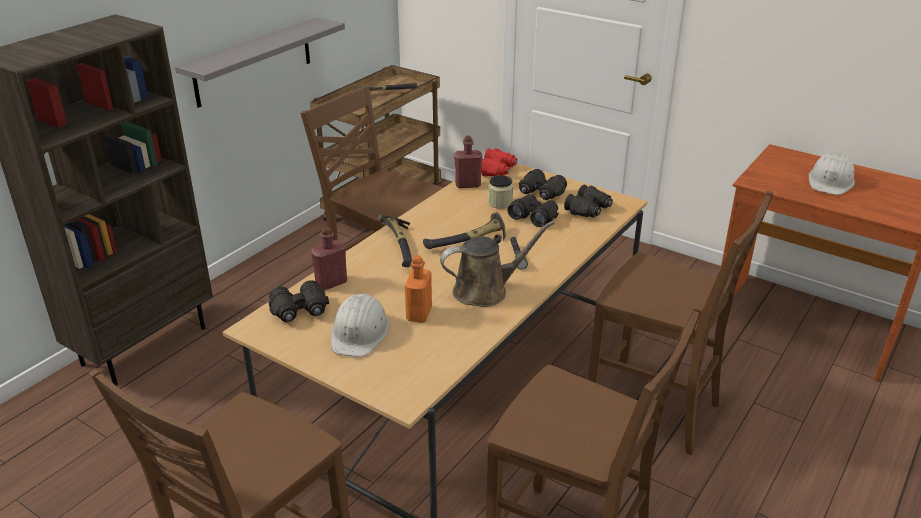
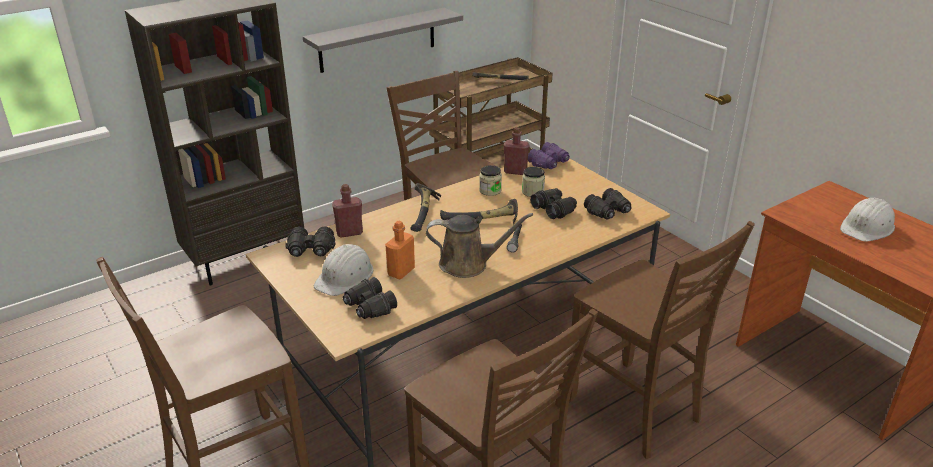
camera: 20 degrees right, 0 degrees up
red binoculars [481,148,517,177] -> purple binoculars [528,142,570,169]
black binoculars [519,169,567,200] -> black binoculars moved to [342,277,397,319]
none -> jar [479,165,502,196]

